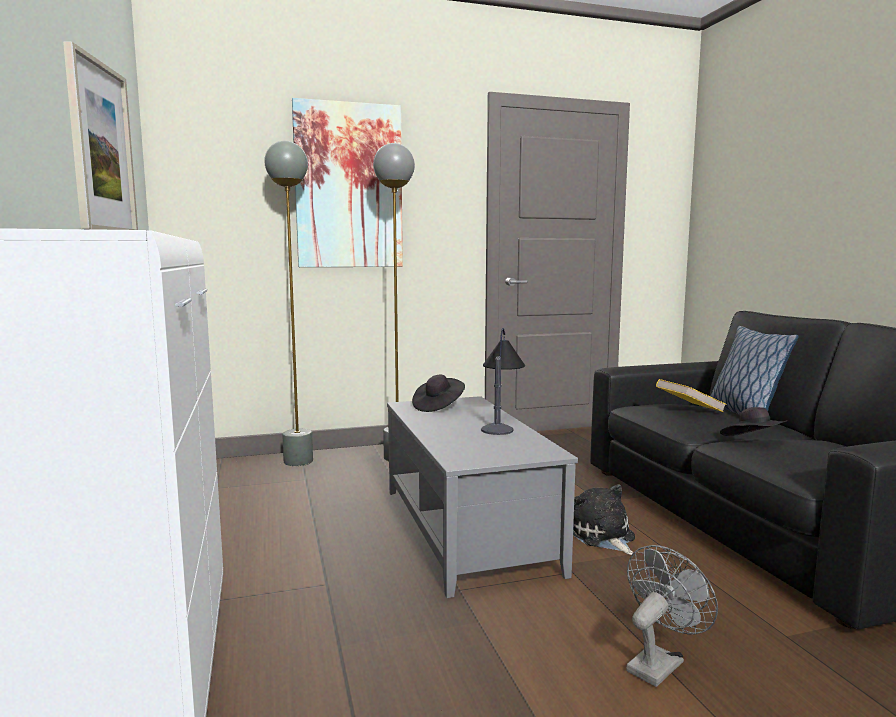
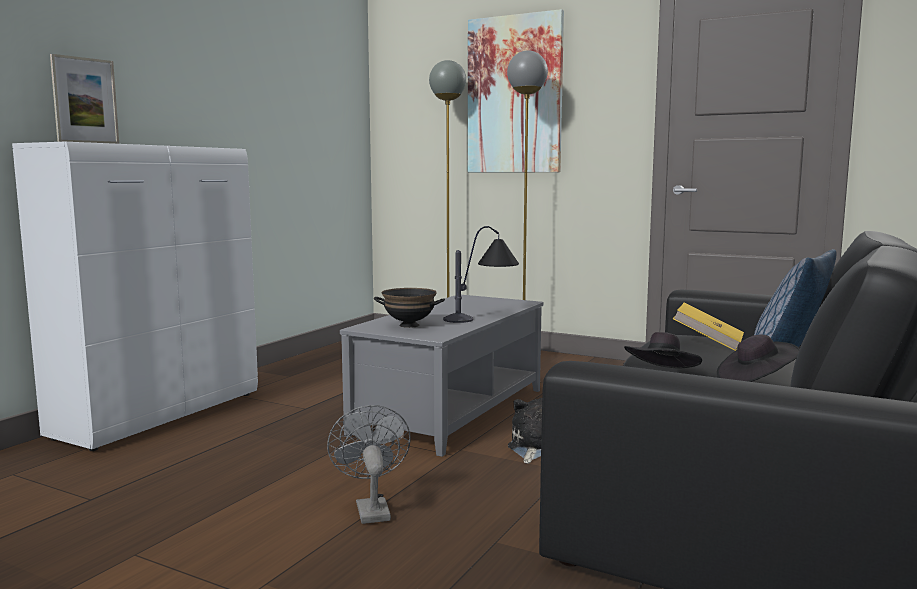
camera: 45 degrees right, 0 degrees up
black hat [412,375,465,412] -> black hat moved to [717,335,800,382]
grey fan [626,545,718,687] -> grey fan turned 105 degrees counterclockwise [327,405,411,524]
none -> black bowl [374,288,445,328]

